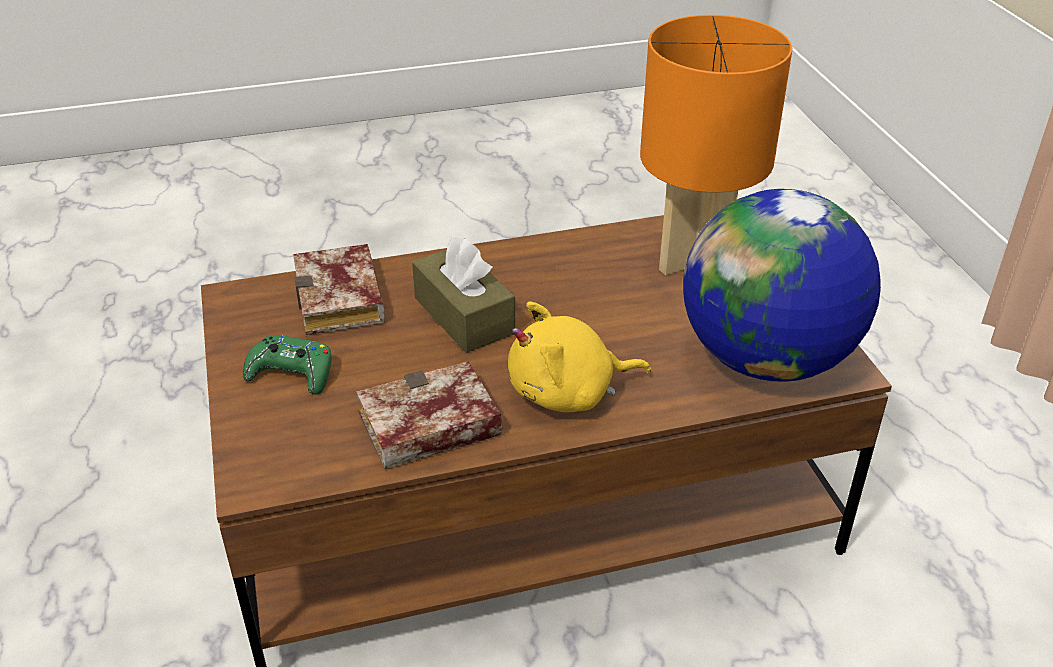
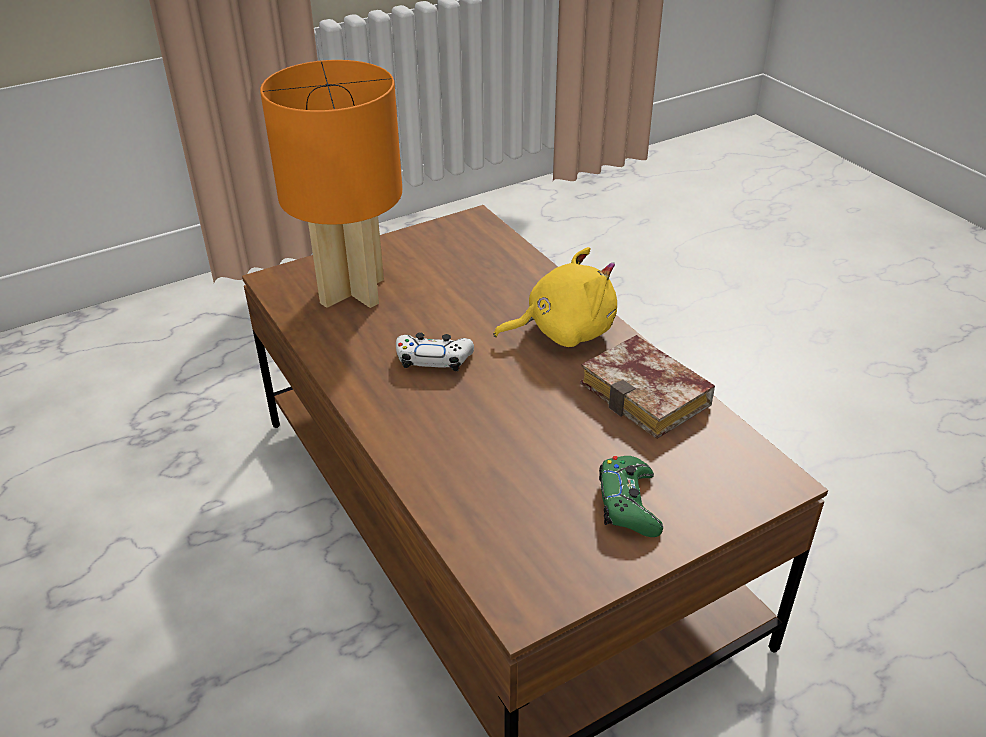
camera: 105 degrees left, 0 degrees up
book [293,244,385,335] -> none
brown tissue box [412,236,515,353] -> none
yellow plush toy [508,301,651,412] -> yellow plush toy turned 75 degrees counterclockwise [494,247,617,347]
globe [683,189,881,382] -> none
none -> white game controller [396,332,474,371]

